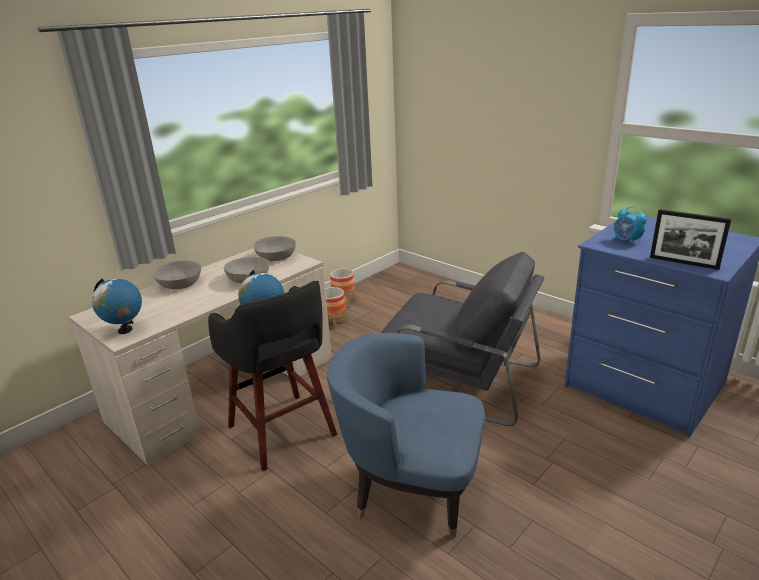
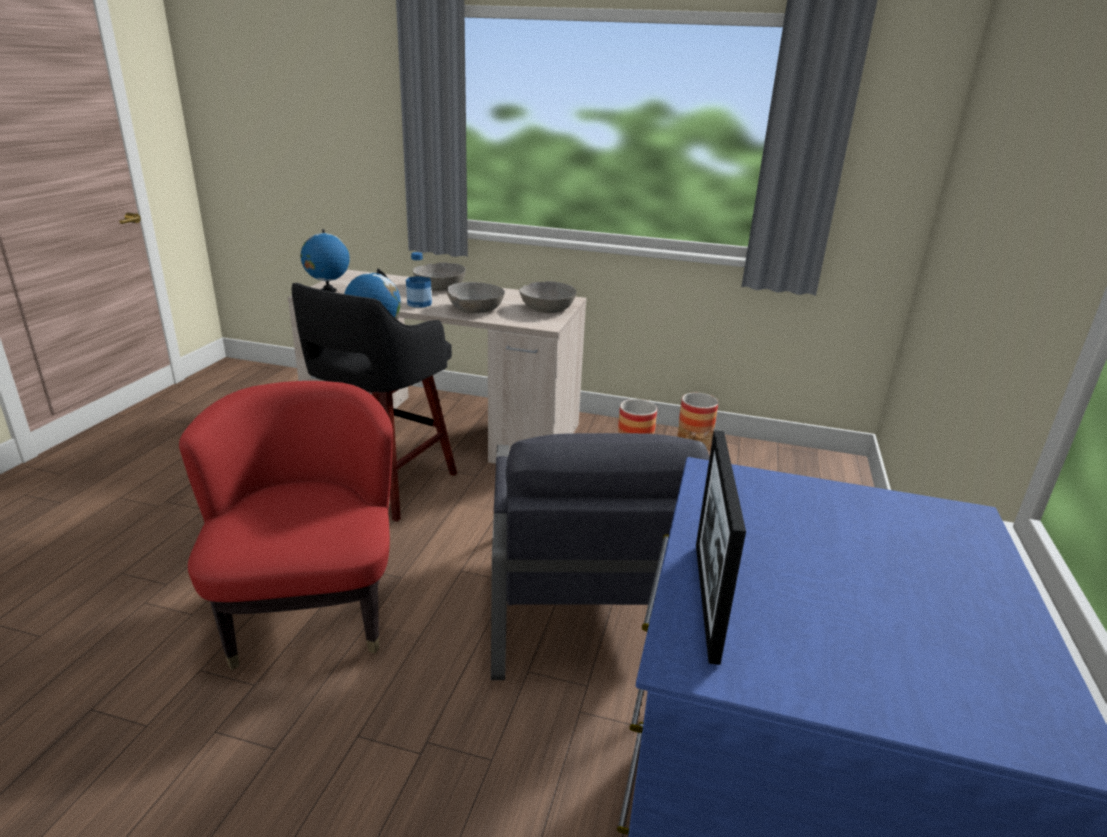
camera: 60 degrees right, 0 degrees up
blue armchair [327,333,485,538] -> red armchair [179,381,393,670]
alarm clock [614,206,647,245] -> none
none -> bottle [406,252,432,308]

